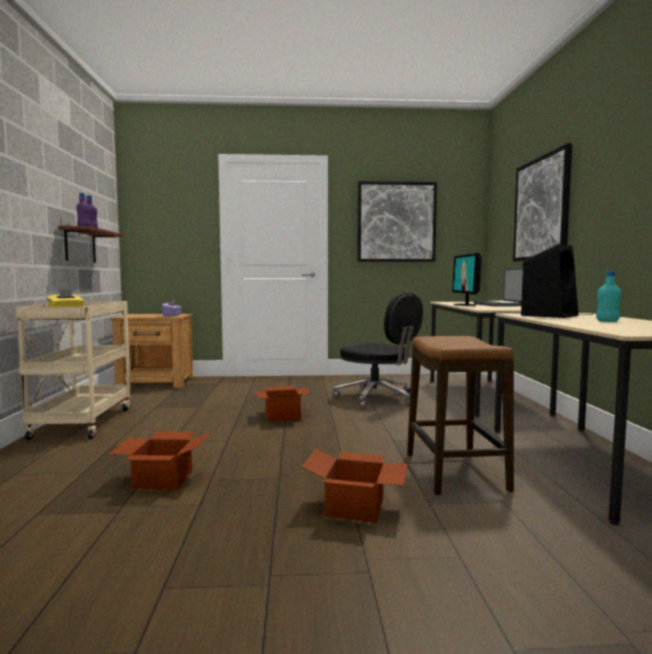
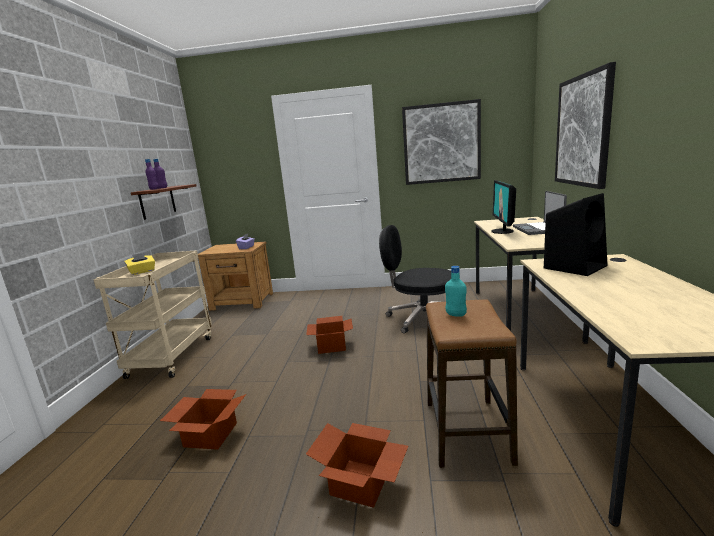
camera: 10 degrees right, 10 degrees up
black office chair [333,293,423,408] -> black office chair turned 150 degrees clockwise [379,225,451,334]
turquoise bottle [596,271,621,322] -> turquoise bottle moved to [445,266,467,317]

